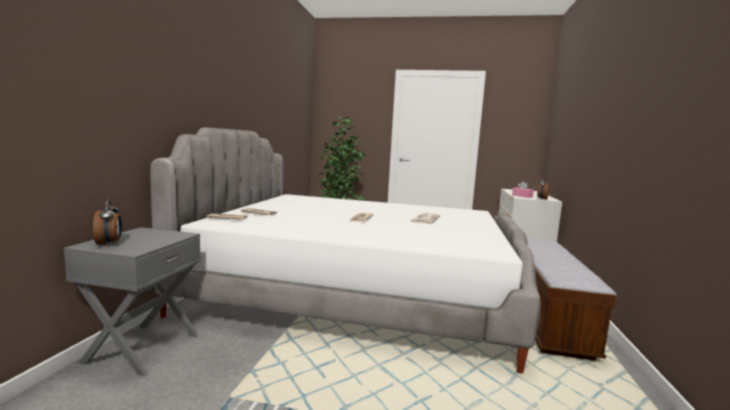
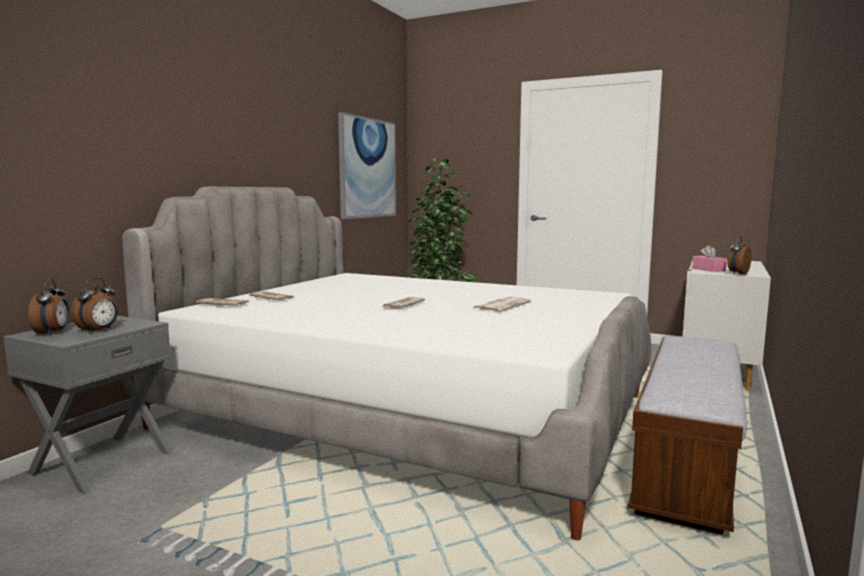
camera: 15 degrees right, 0 degrees up
none -> alarm clock [71,278,118,333]
none -> picture [338,112,396,219]

